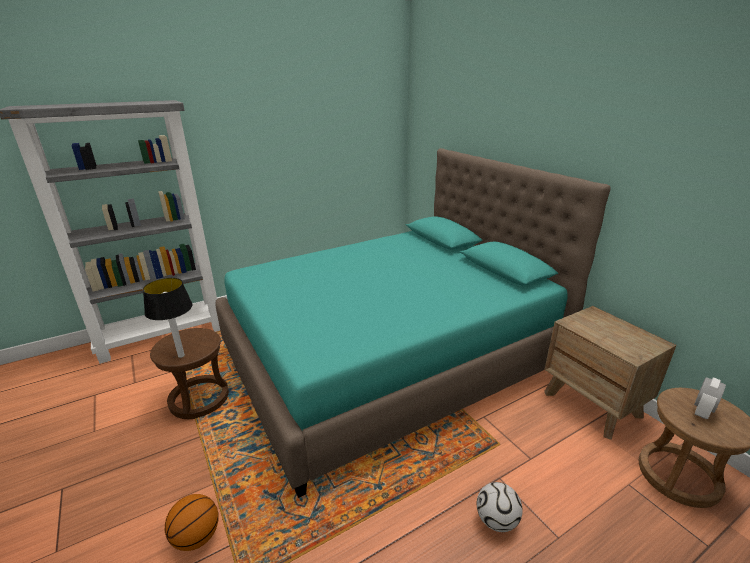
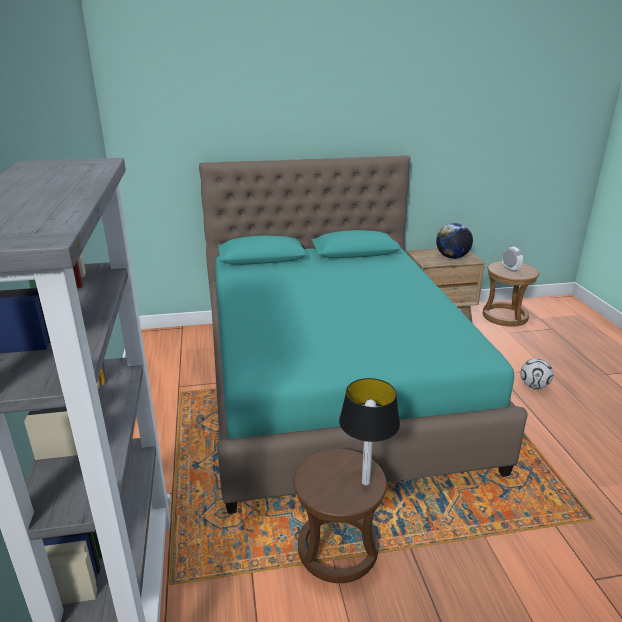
camera: 70 degrees left, 0 degrees up
basketball [165,494,219,551] -> none
none -> globe [436,223,473,259]

